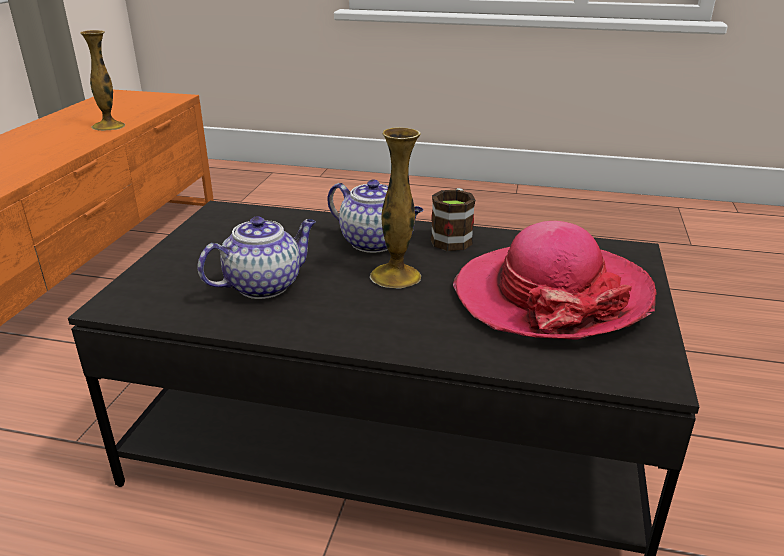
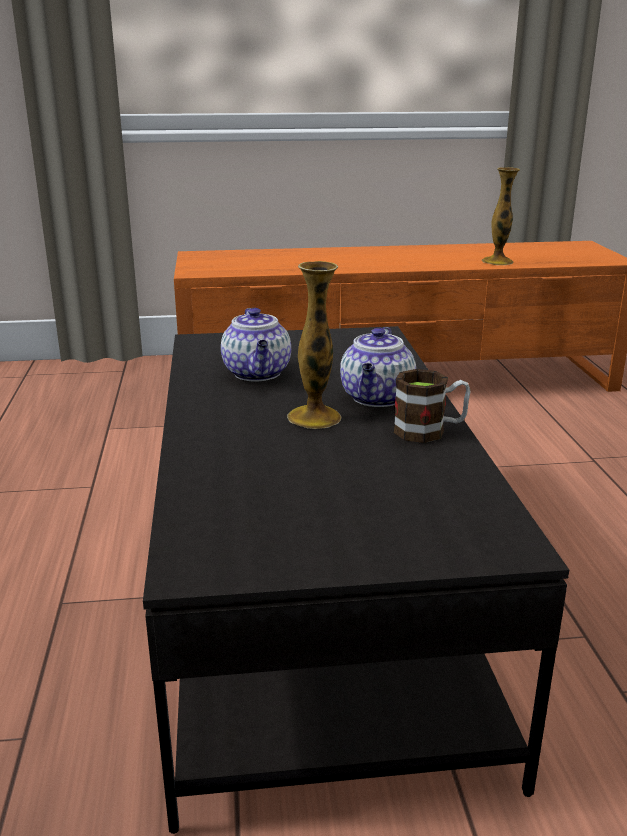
camera: 70 degrees right, 5 degrees down
teapot [198,216,316,299] -> teapot turned 45 degrees clockwise [221,308,291,381]
hat [453,221,657,340] -> none

